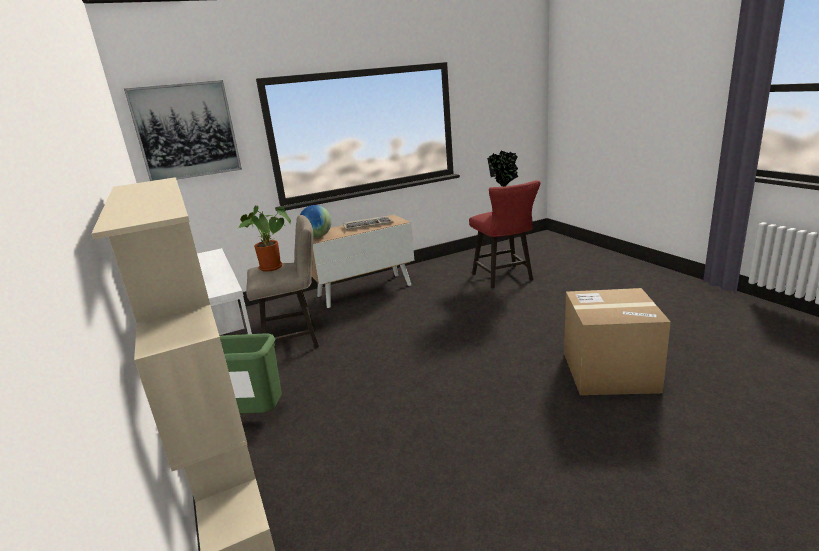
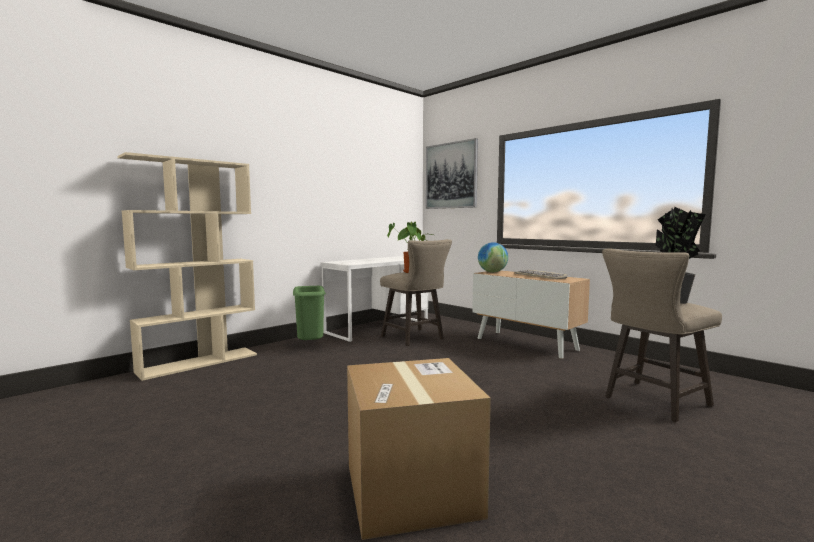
camera: 70 degrees right, 15 degrees down
red stool [469,180,540,289] -> beige stool [602,248,722,422]

